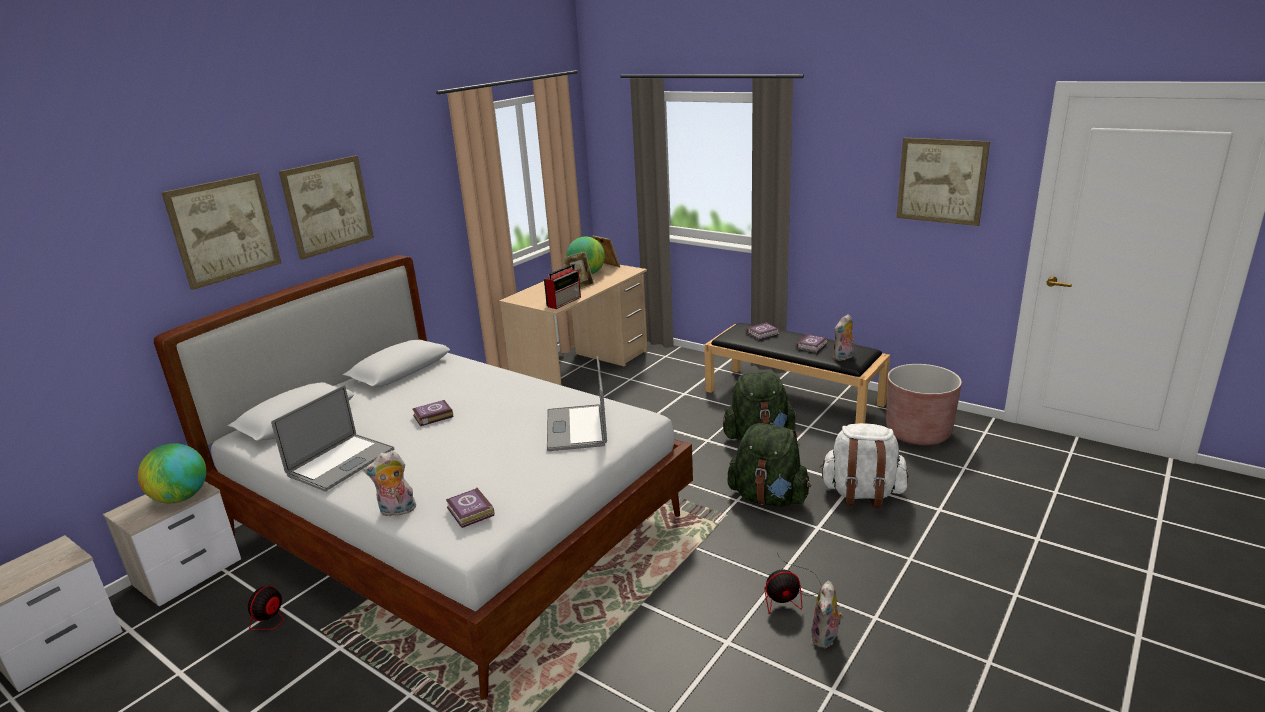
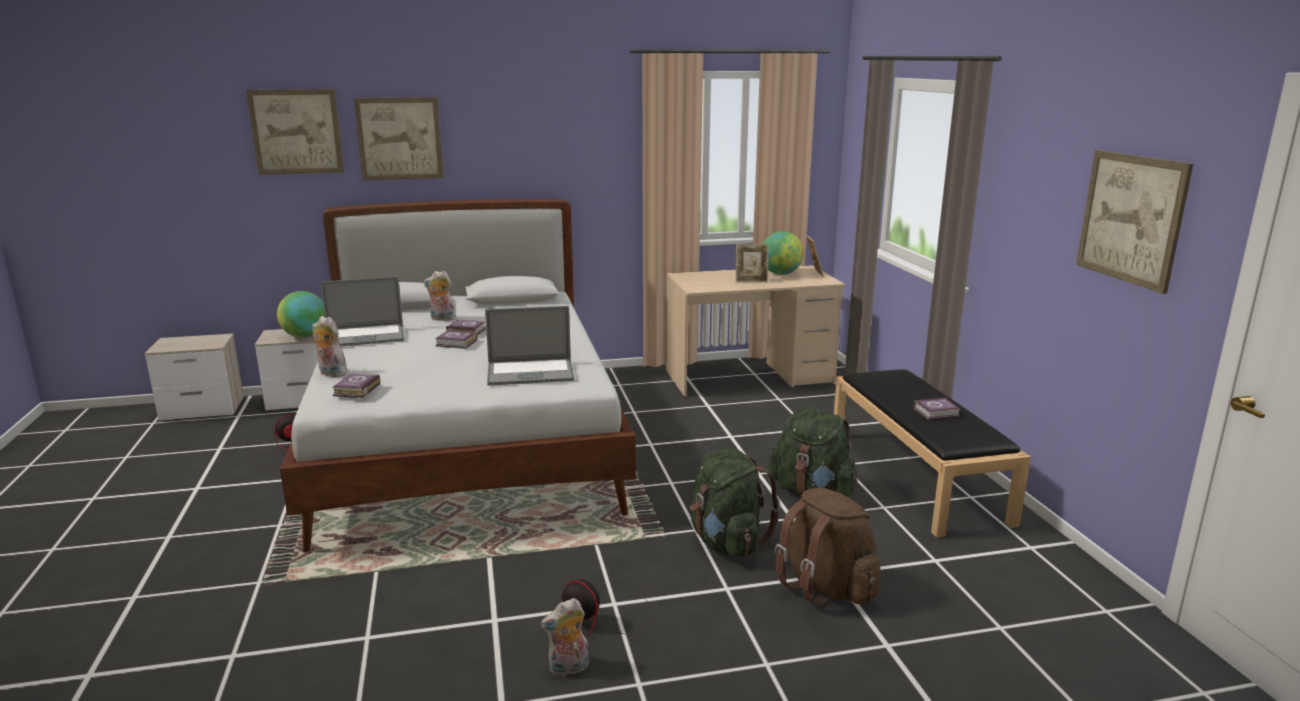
camera: 40 degrees right, 5 degrees down
picture [279,155,374,260] -> picture moved to [246,89,344,175]
radio [544,264,581,309] -> none
laptop [547,356,607,451] -> laptop turned 135 degrees counterclockwise [485,306,574,386]
book [747,322,779,340] -> book moved to [435,330,477,349]
white backpack [820,423,909,508] -> brown backpack [775,488,881,606]
plush toy [833,314,854,361] -> plush toy moved to [424,271,458,321]
brown planter [886,364,962,445] -> none

